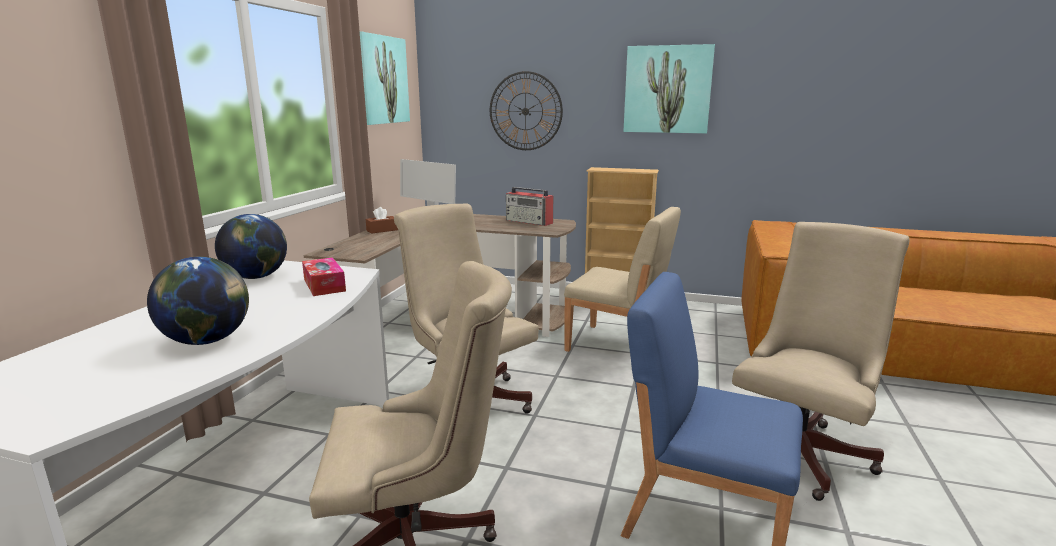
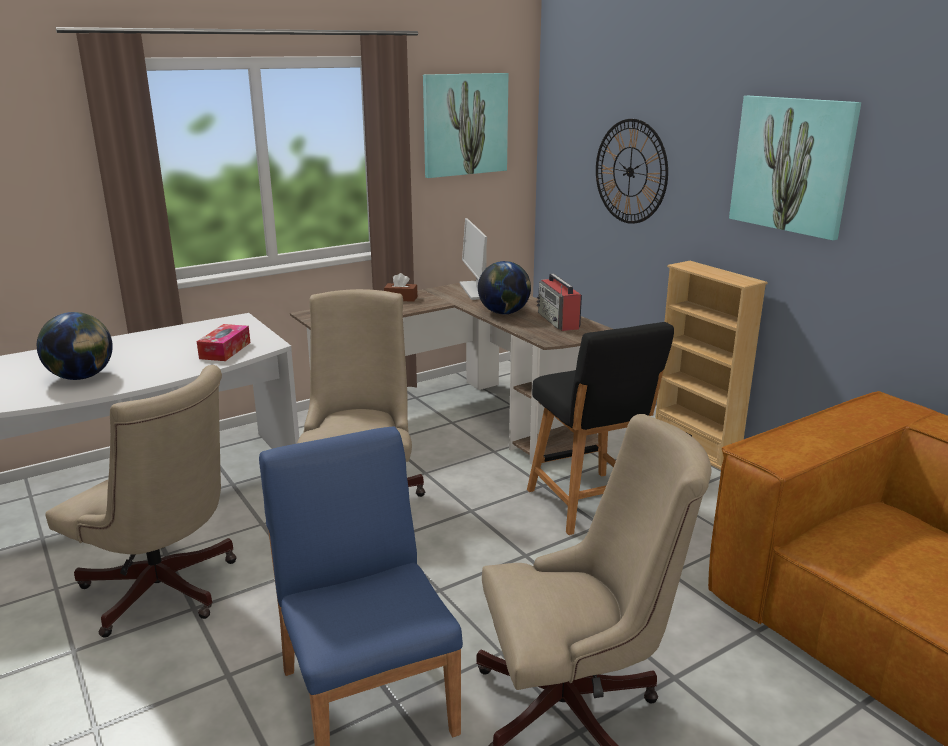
camera: 40 degrees right, 5 degrees up
globe [215,214,287,279] -> globe moved to [478,261,531,314]
beige chair [564,207,681,352] -> black stool [527,322,674,535]

